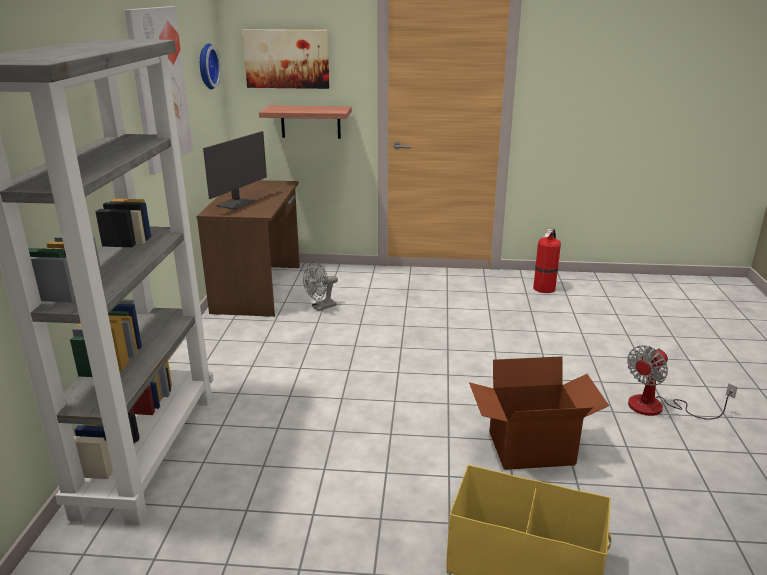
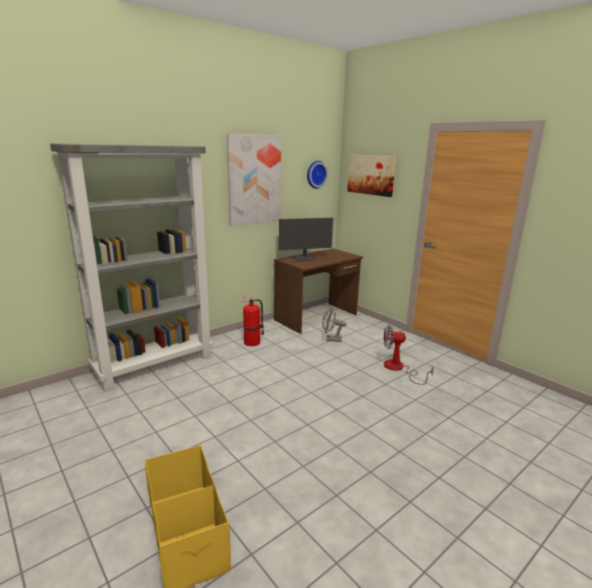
camera: 45 degrees right, 5 degrees down
shelf [259,105,352,139] -> none
cardboard box [469,356,609,470] -> none
fire extinguisher [533,228,561,293] -> fire extinguisher moved to [242,296,264,346]
fan [627,345,738,420] -> fan moved to [384,325,433,385]

